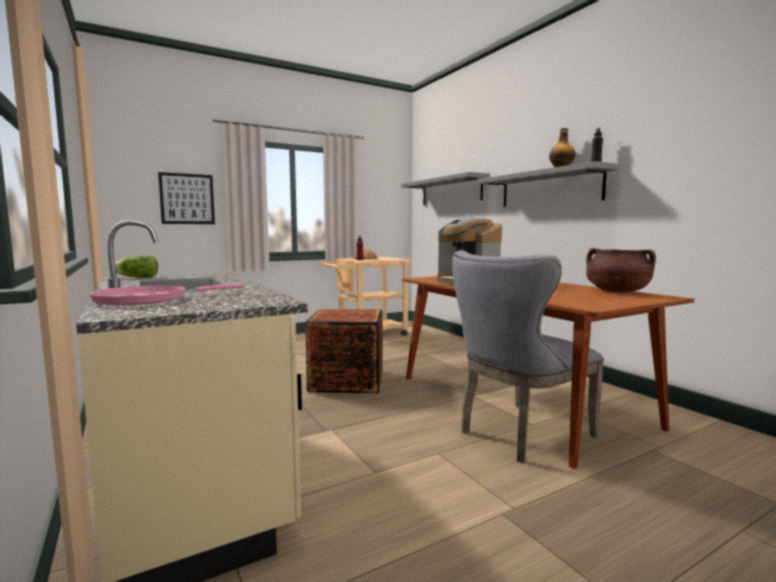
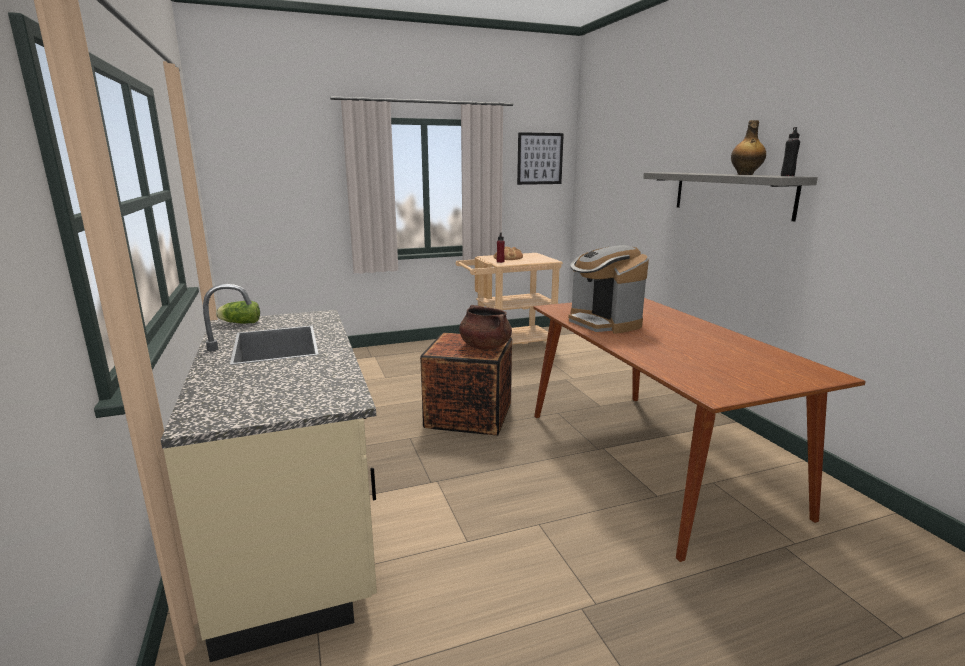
camera: 10 degrees right, 10 degrees up
pink frying pan [89,284,245,305] -> none
picture [158,172,215,224] -> picture moved to [517,132,564,185]
grey shelf [402,172,490,205] -> none
grey chair [452,250,604,463] -> none
brown cooking pot [586,248,656,293] -> brown cooking pot moved to [459,305,512,350]

